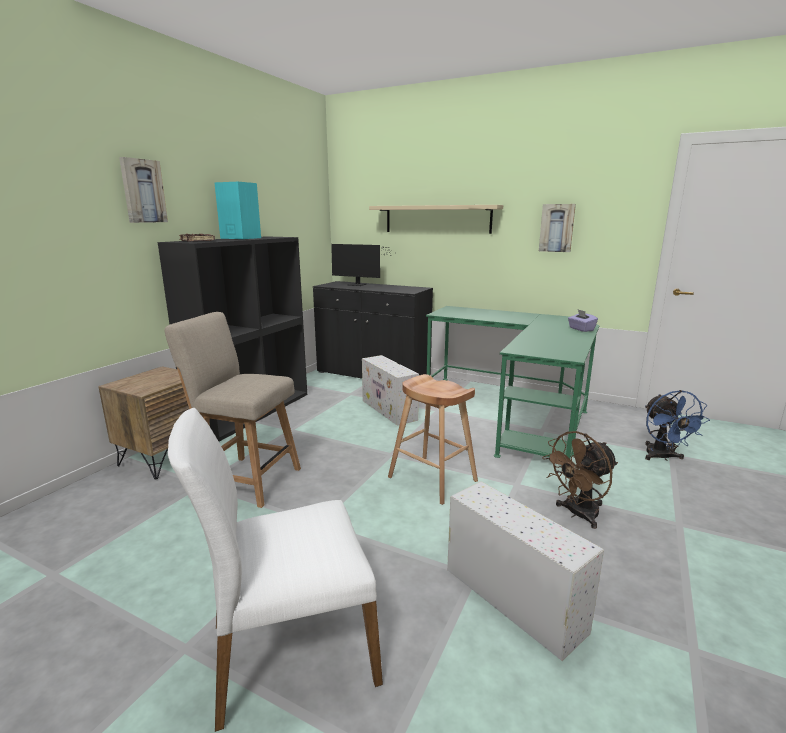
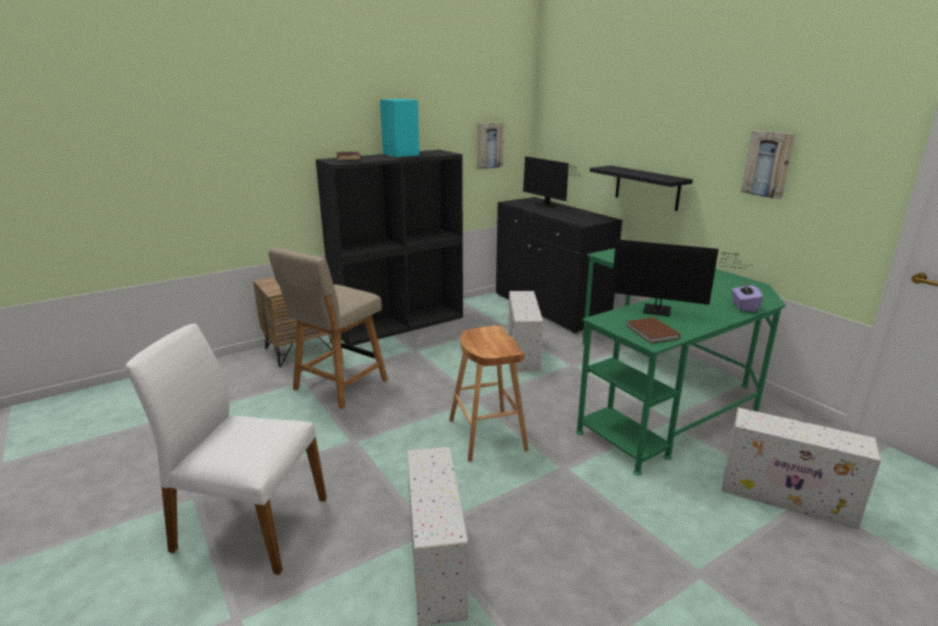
camera: 30 degrees right, 5 degrees up
picture [119,157,168,223] -> picture moved to [477,122,504,169]
beige chair [165,312,301,508] -> beige chair turned 105 degrees counterclockwise [268,247,388,409]
beige shelf [369,205,503,234] -> none
brown fan [542,431,618,529] -> none
blue fan [645,390,710,461] -> white storage box [722,408,881,529]
none -> black shelf [590,165,693,211]
none -> monitor [611,239,746,317]
none -> brown book [626,317,681,343]

